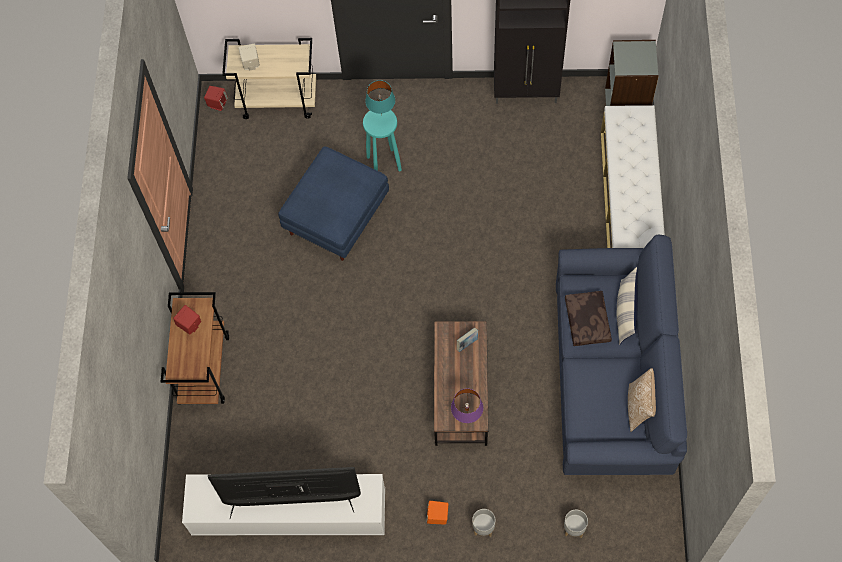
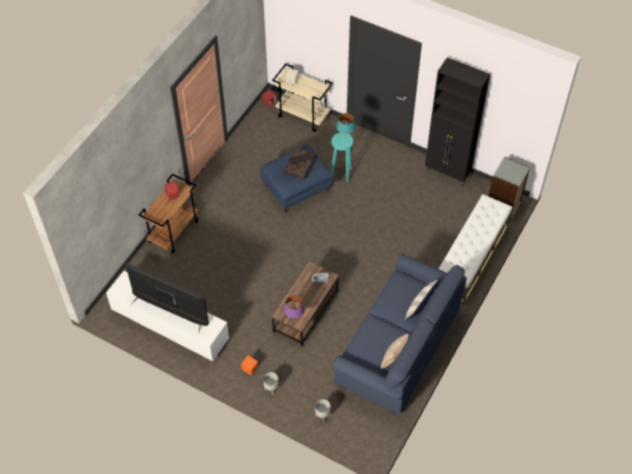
camera: 25 degrees right, 10 degrees down
brown pillow [565,291,612,346] -> brown pillow moved to [283,148,317,180]

